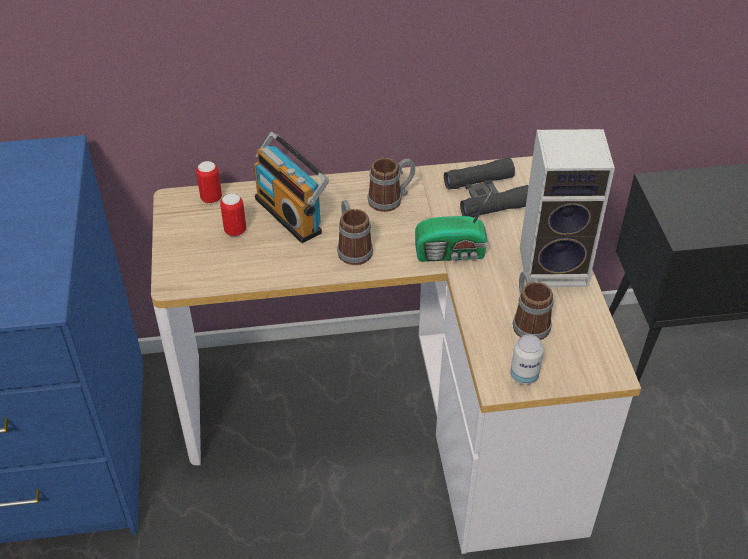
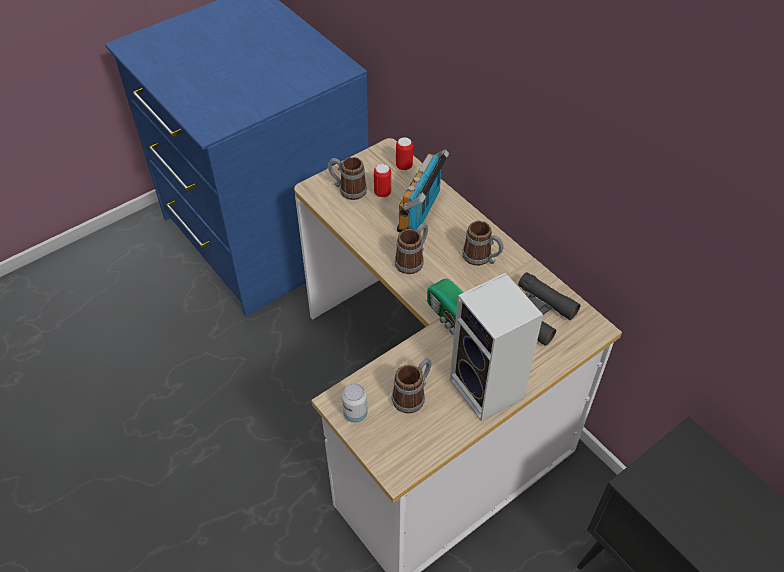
camera: 60 degrees right, 5 degrees up
none -> mug [328,157,367,200]

